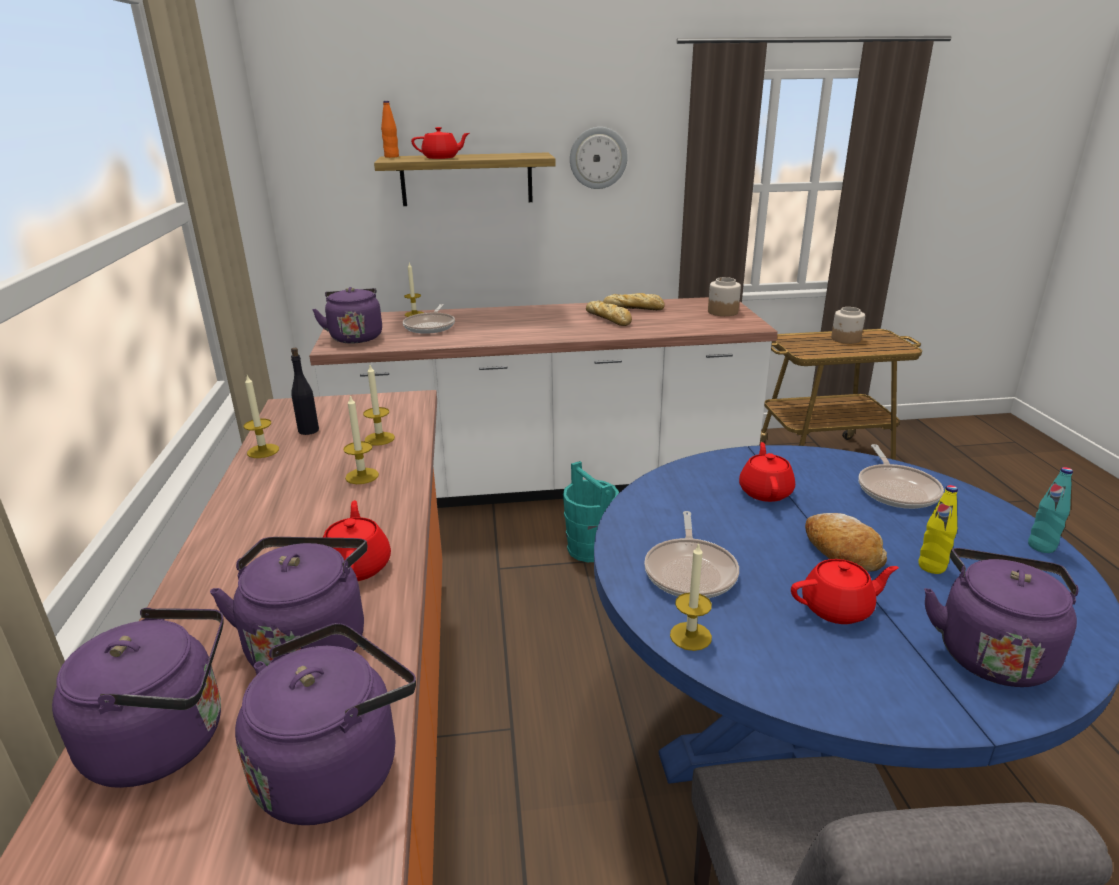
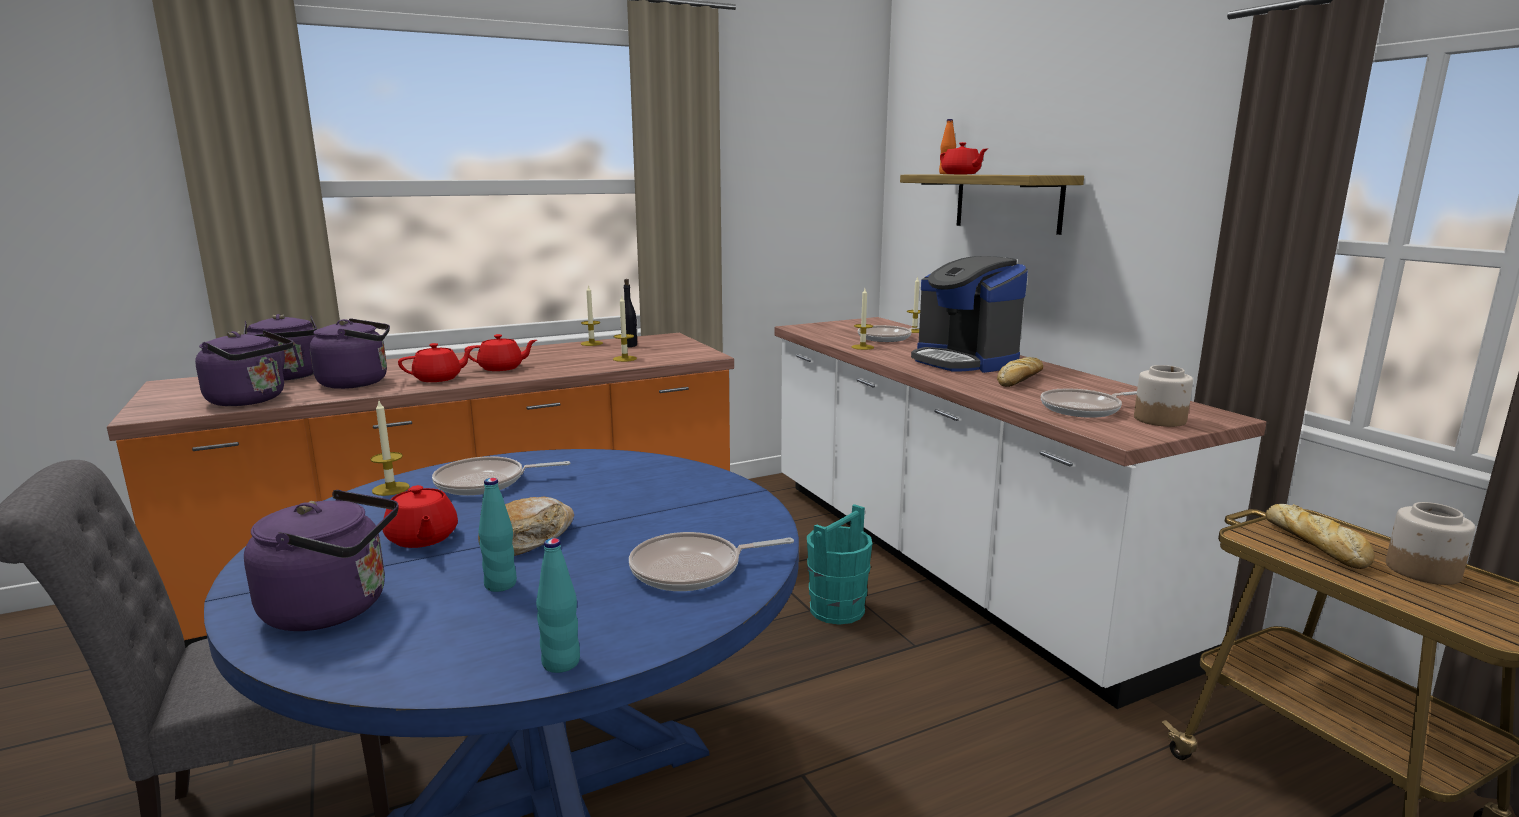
camera: 70 degrees right, 10 degrees down
purple kettle [312,287,382,344] -> none
candle [343,395,379,484] -> candle moved to [852,288,874,350]
wall clock [570,127,628,189] -> none
bread [603,293,665,310] -> bread moved to [1266,504,1375,569]
red teapot [739,442,795,502] -> red teapot moved to [464,334,537,371]
yellow bottle [918,485,958,574] -> turquoise bottle [479,478,517,592]
none -> coffee machine [911,256,1028,373]
none -> frying pan [1041,389,1137,418]

